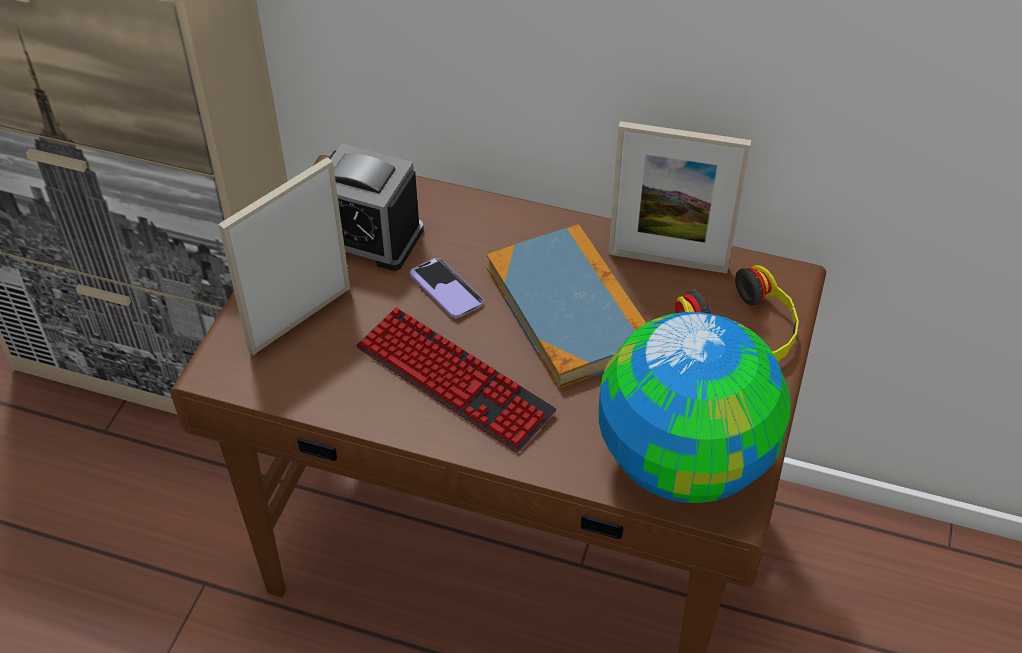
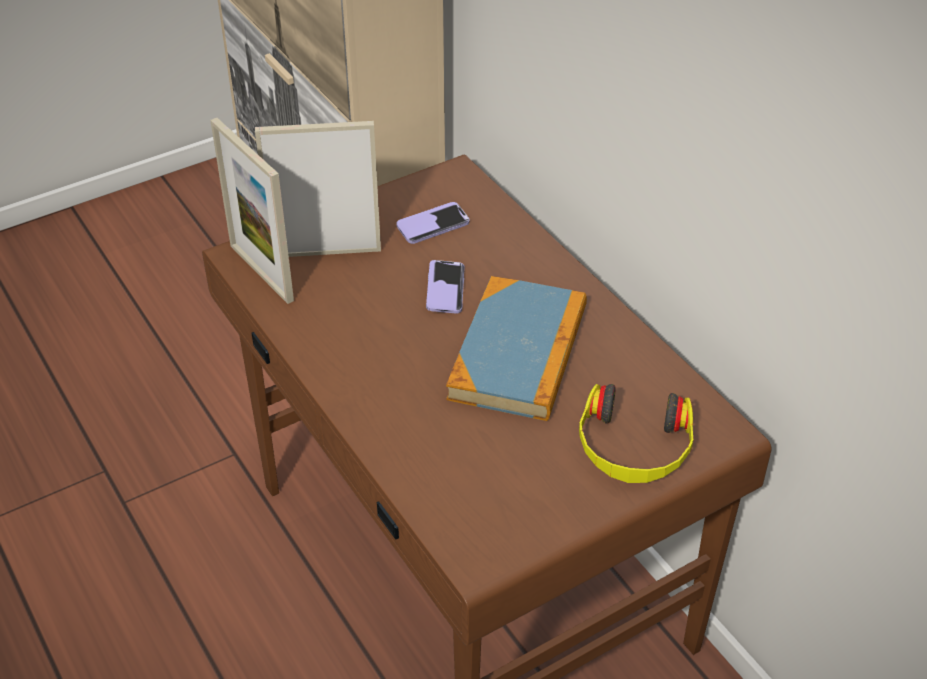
camera: 40 degrees right, 5 degrees down
alarm clock [329,144,424,271] -> phone [397,202,470,244]
keyboard [356,307,556,453] -> none
globe [598,312,791,503] -> none
picture frame [608,121,751,273] -> picture frame moved to [210,118,294,304]

